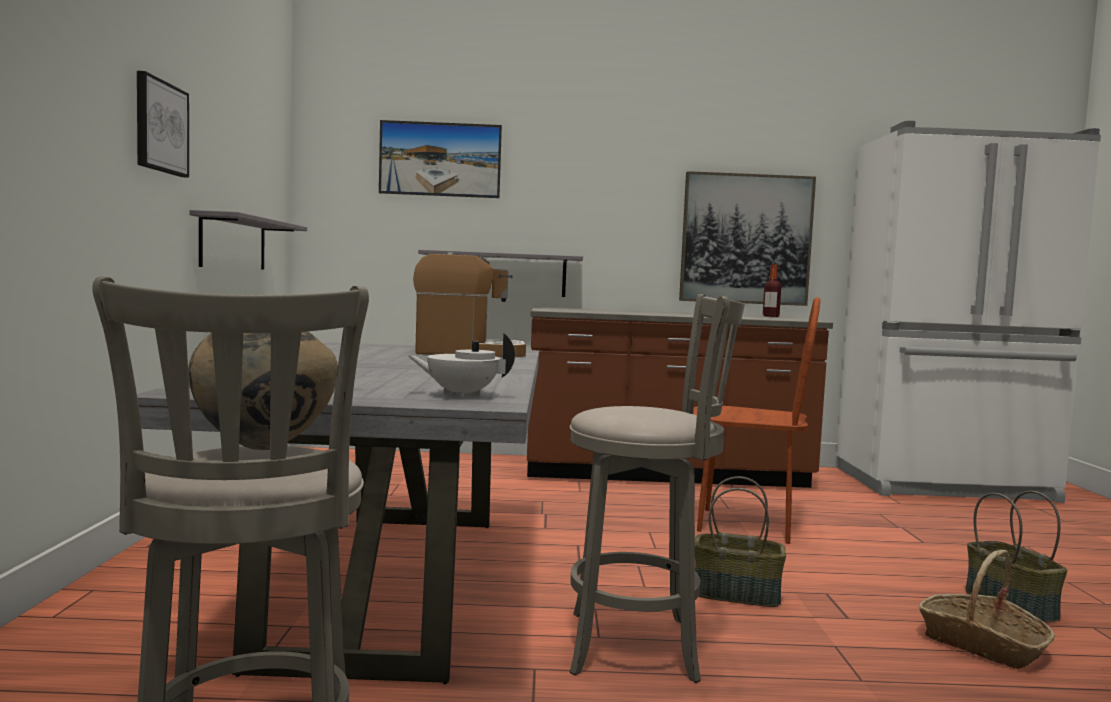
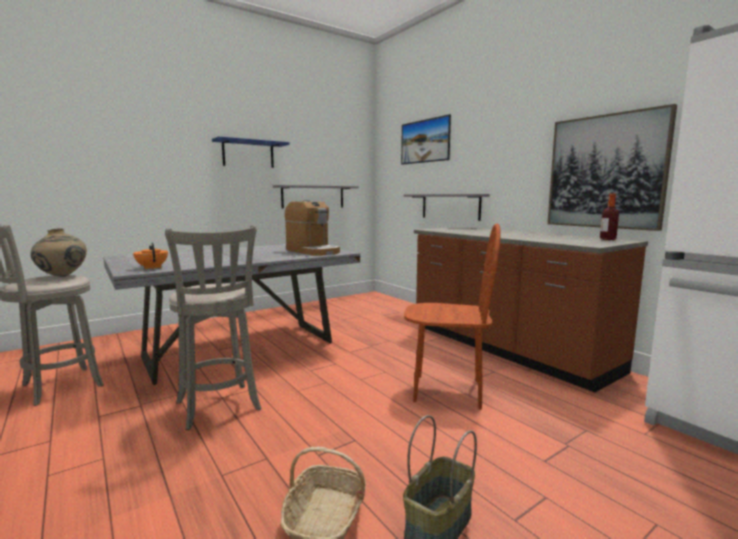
camera: 55 degrees right, 5 degrees up
picture [137,71,189,178] -> blue shelf [212,136,289,168]
white teapot [407,333,515,398] -> orange teapot [133,243,168,269]
brown chair [693,297,820,544] -> brown chair turned 60 degrees counterclockwise [404,224,501,409]
basket [695,476,786,607] -> none

